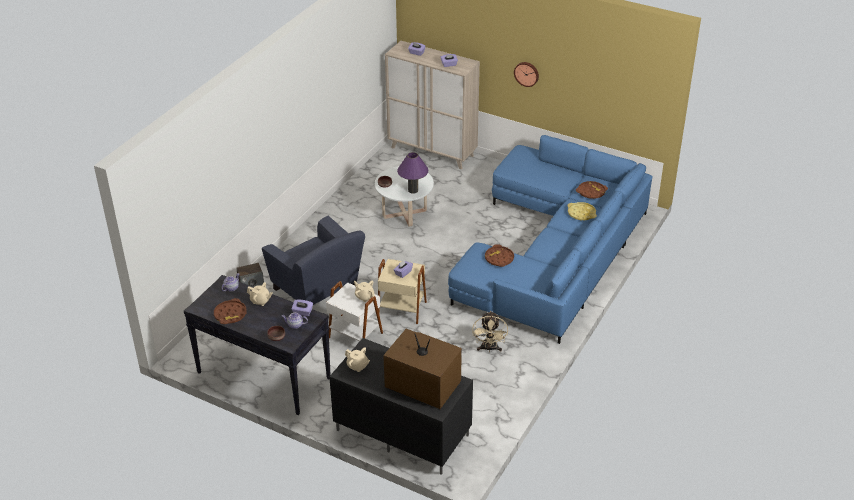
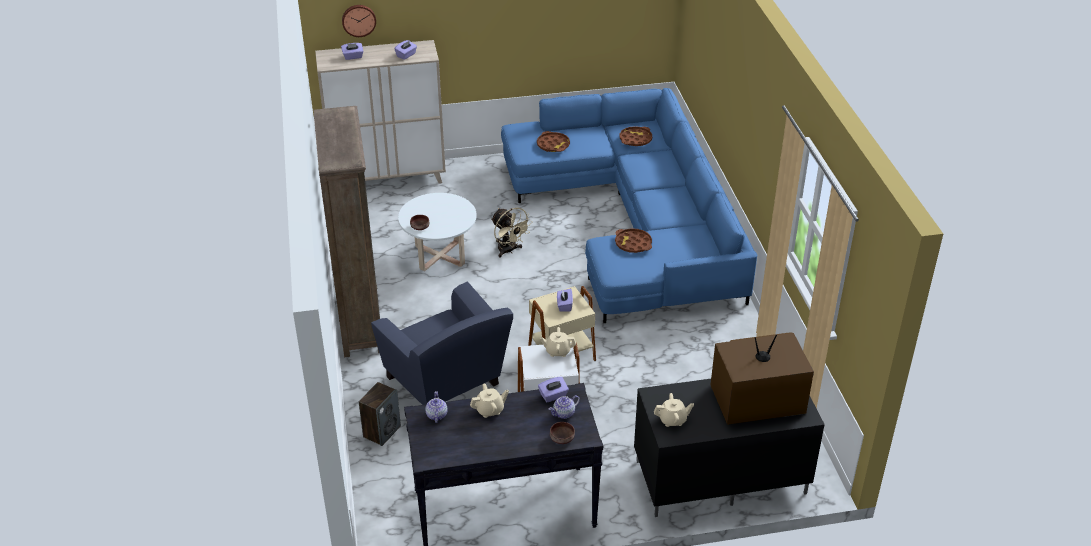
camera: 40 degrees left, 0 degrees up
brown tray [214,298,247,324] -> brown tray moved to [537,131,570,152]
blue armchair [262,216,365,305] -> blue armchair turned 45 degrees clockwise [371,281,513,405]
purple table lamp [397,152,428,194] -> none
beige fan [472,311,508,352] -> beige fan moved to [491,208,532,258]
wall clock [514,62,539,87] -> wall clock moved to [342,5,376,37]
yellow tray [567,202,597,221] -> none
none -> brown bookcase [313,106,380,357]

